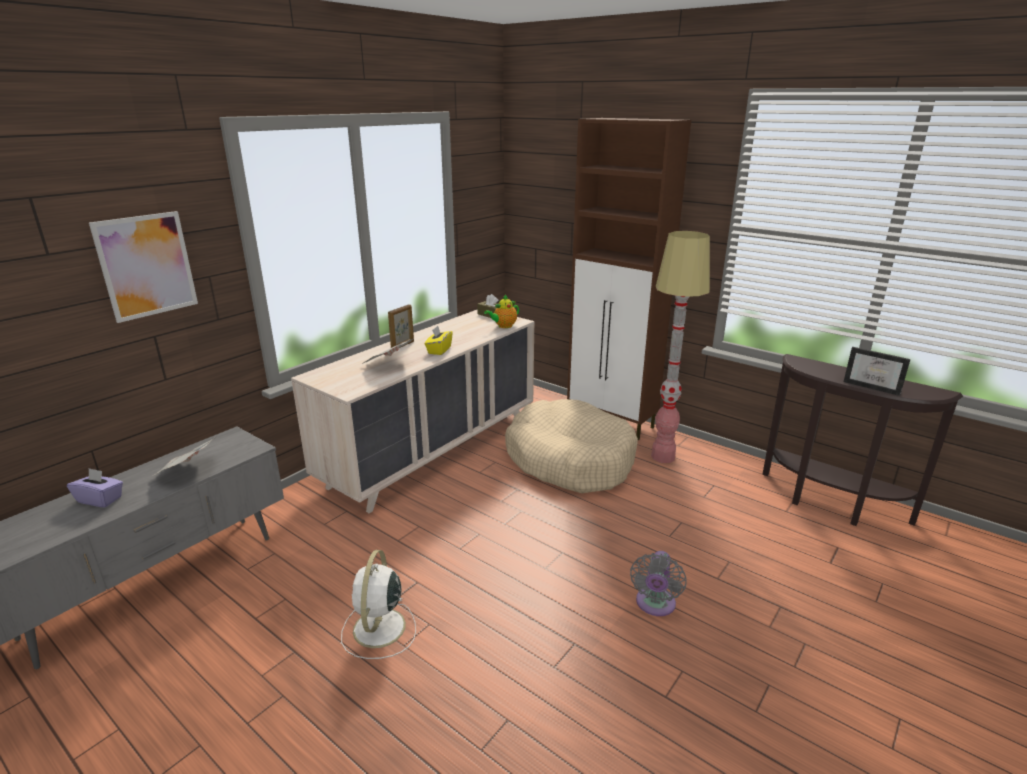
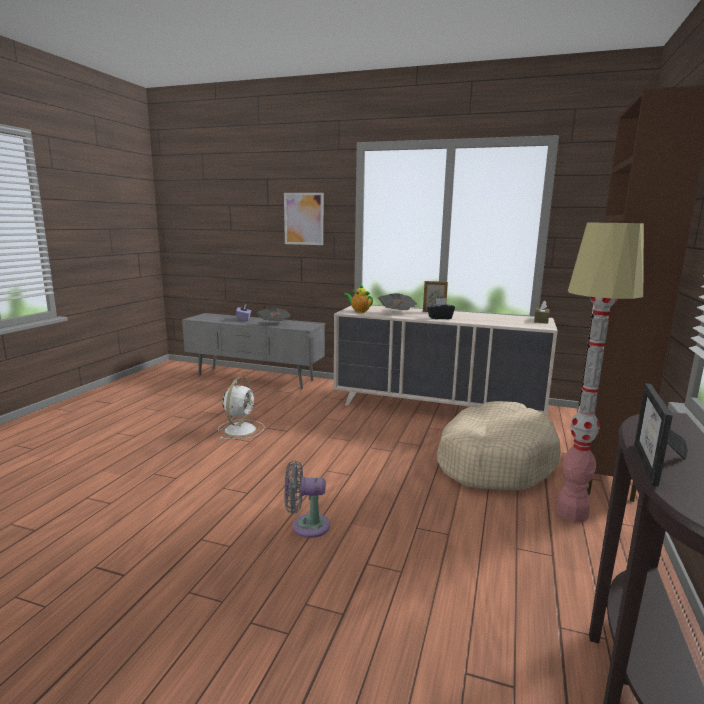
camera: 70 degrees right, 10 degrees down
white fan [341,550,416,659] -> white fan turned 120 degrees clockwise [218,377,265,439]
yellow tissue box [424,326,453,355] -> black tissue box [427,298,455,319]
teapot [484,295,519,328] -> teapot moved to [344,284,373,313]

